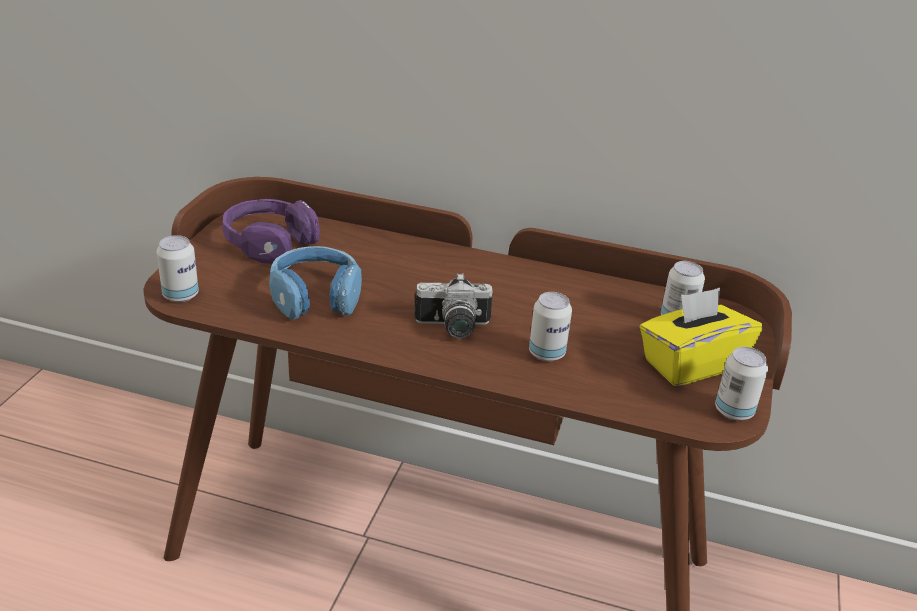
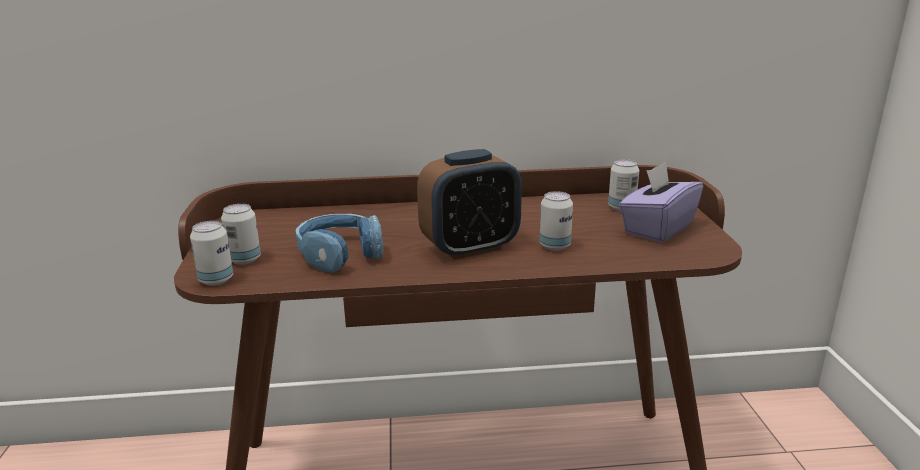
camera: 20 degrees left, 10 degrees down
purple headphones [222,199,320,264] -> none
camera [414,273,493,339] -> alarm clock [417,149,522,260]
yellow tissue box [639,288,762,386] -> purple tissue box [619,162,703,243]
can [715,347,768,420] -> can moved to [221,204,261,265]

